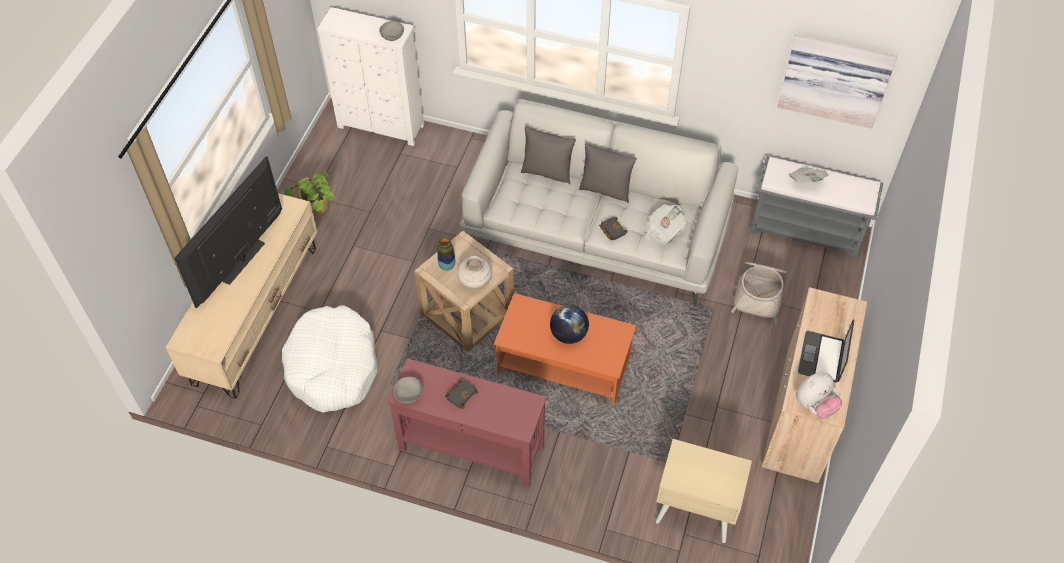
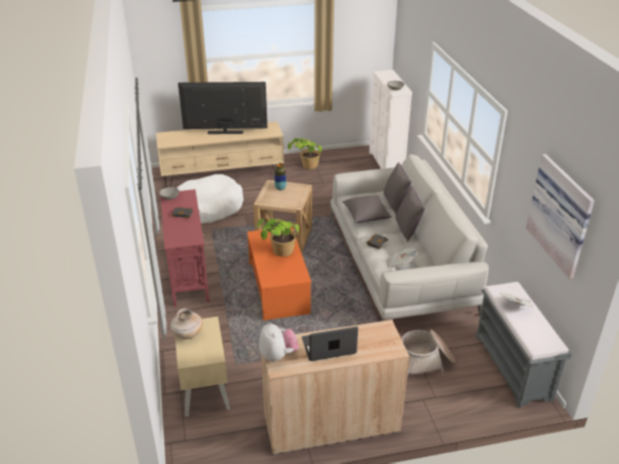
camera: 60 degrees right, 20 degrees down
beige vase [457,256,492,289] -> beige vase moved to [170,308,203,339]
globe [550,305,589,344] -> potted plant [257,219,299,257]
plush toy [796,372,842,419] -> plush toy turned 135 degrees counterclockwise [259,322,299,362]
none -> grey pillow [342,196,391,223]

